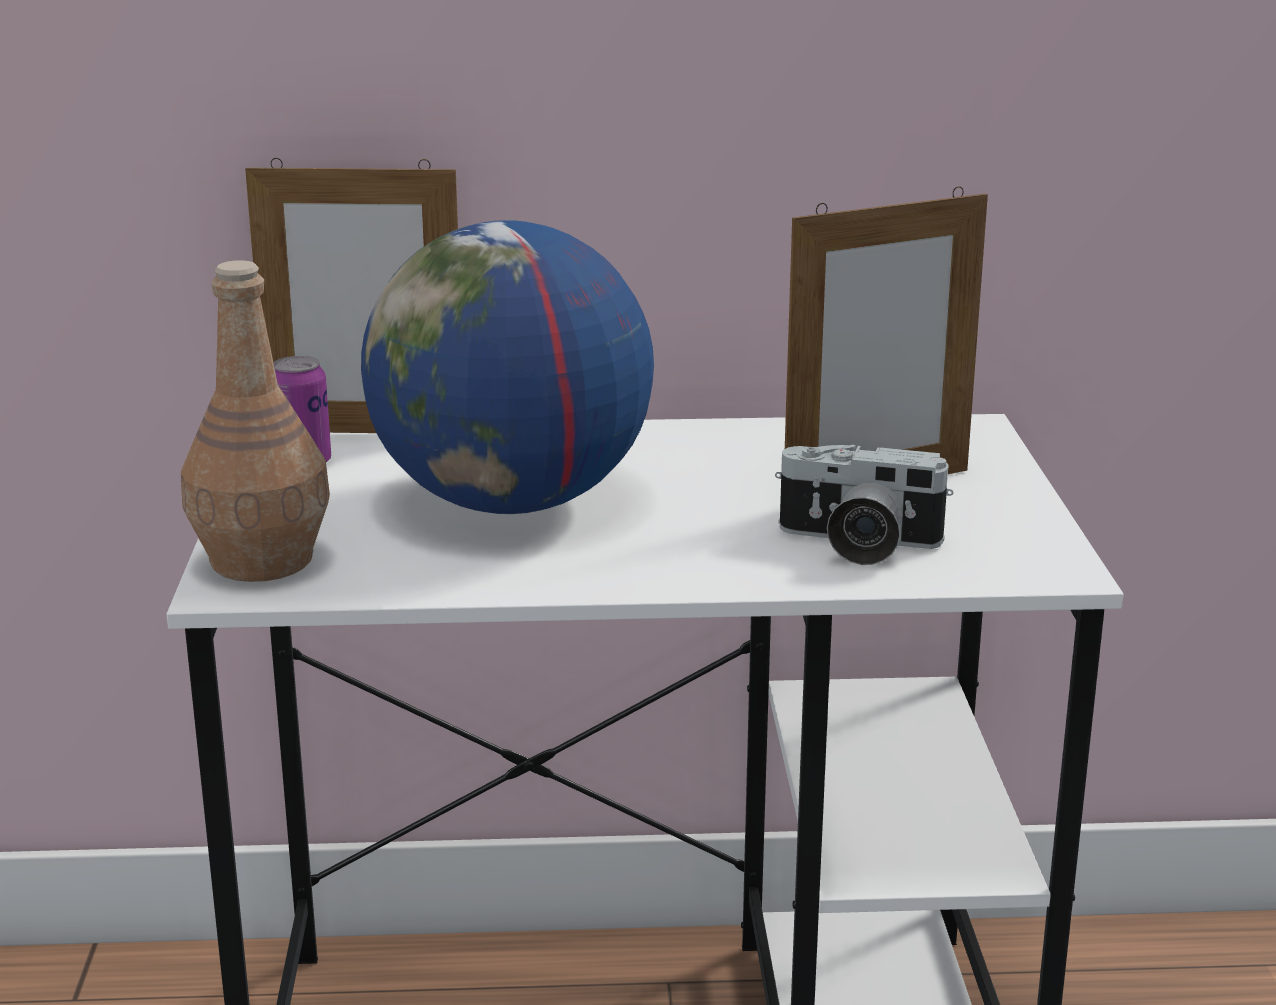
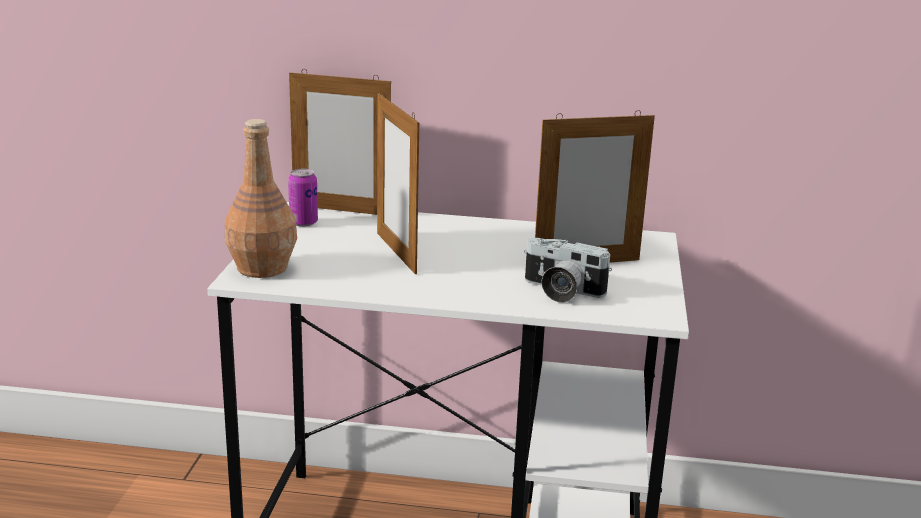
camera: 10 degrees right, 0 degrees up
globe [361,220,654,514] -> picture frame [377,92,419,274]

